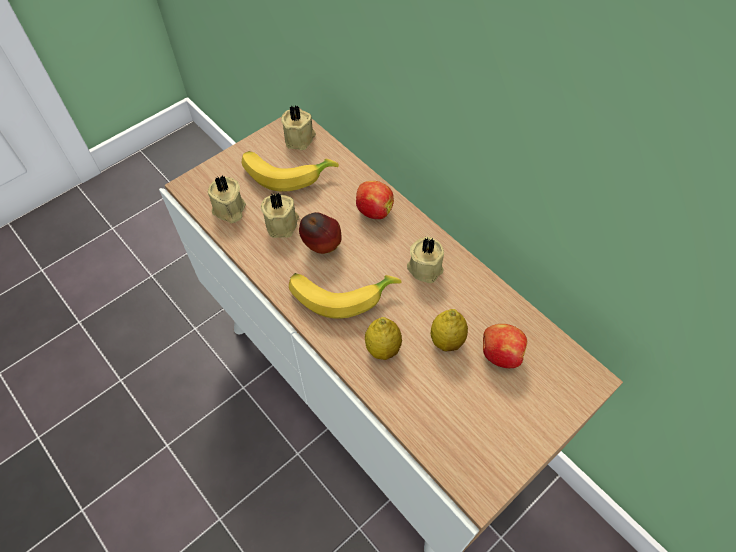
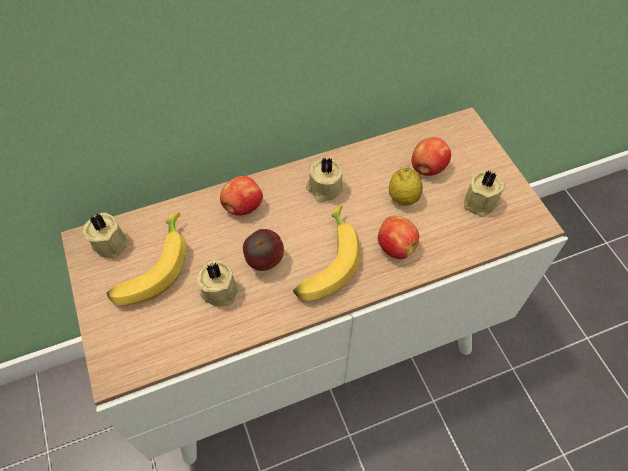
camera: 70 degrees left, 0 degrees up
beige candle [208,175,246,223] -> beige candle moved to [464,170,505,217]
lemon [365,317,402,360] -> apple [378,216,419,259]

